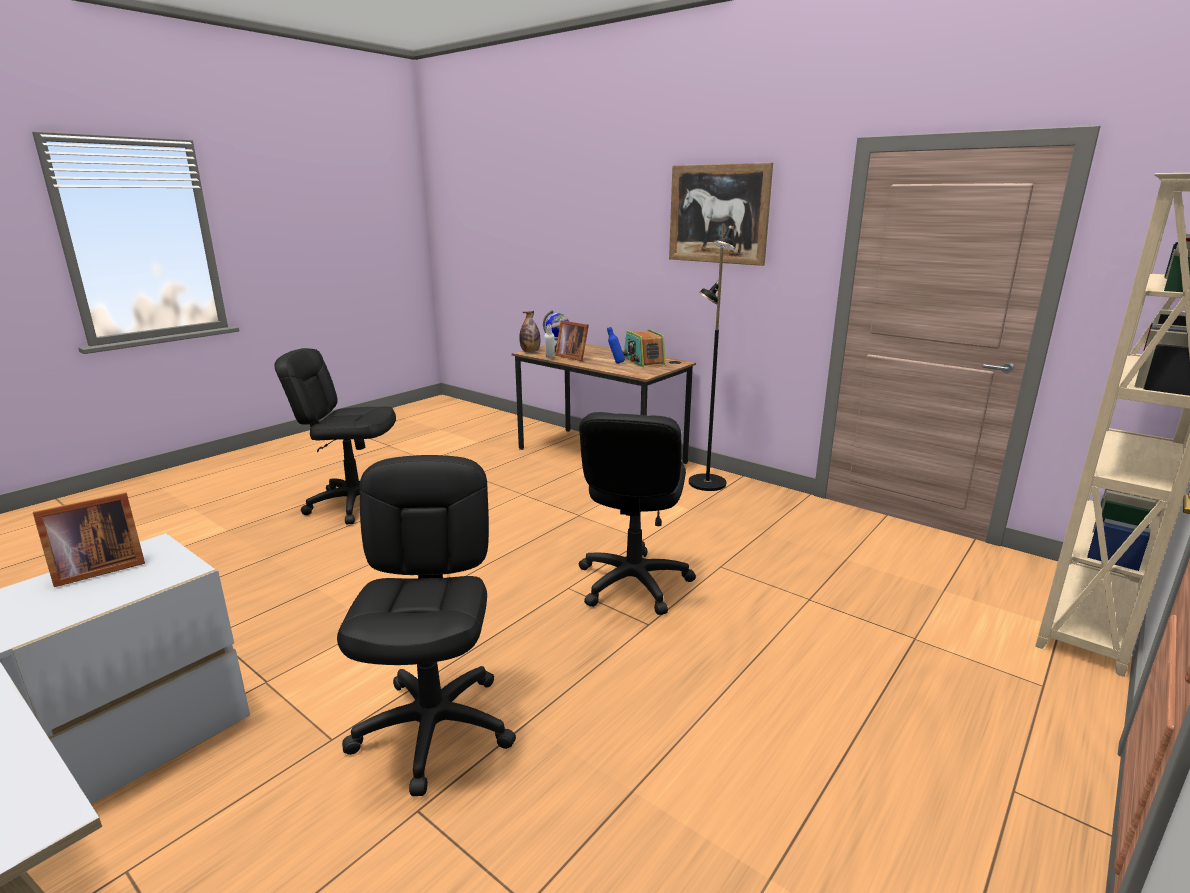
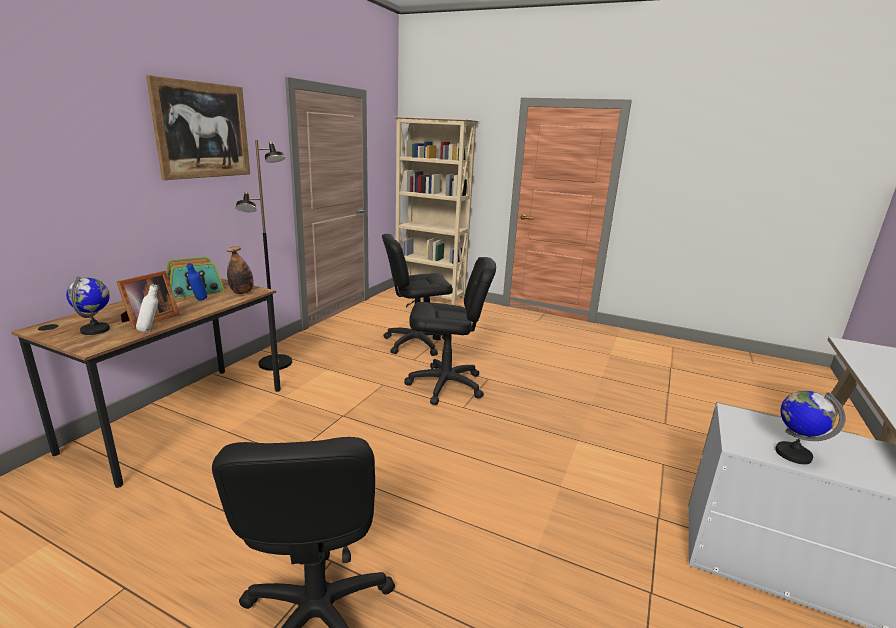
camera: 105 degrees left, 0 degrees up
picture frame [33,492,145,587] -> globe [775,391,845,464]
black office chair [337,455,516,796] -> black office chair moved to [382,234,453,356]
bottle [520,311,540,352] -> bottle moved to [227,246,254,294]

